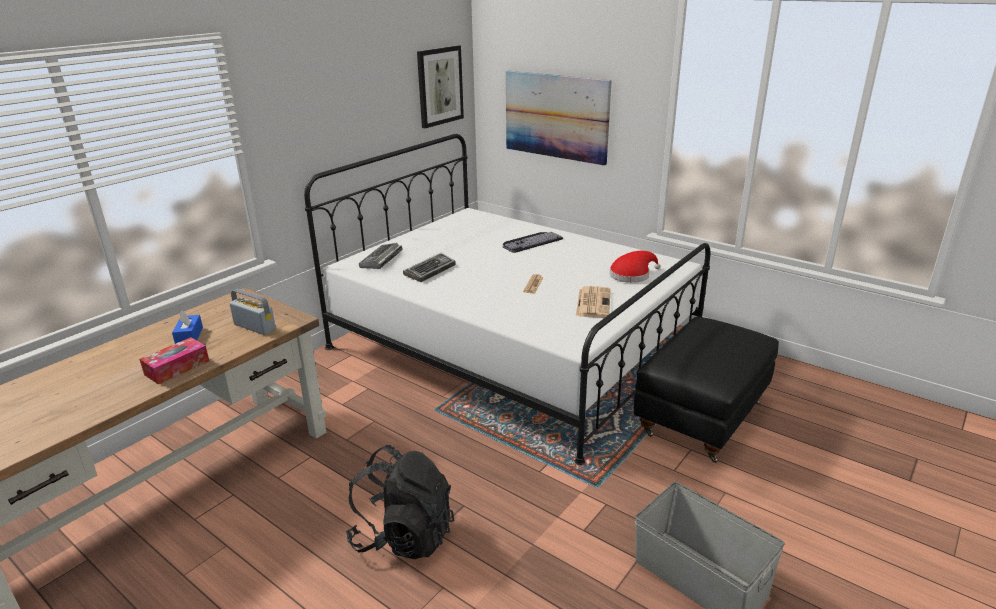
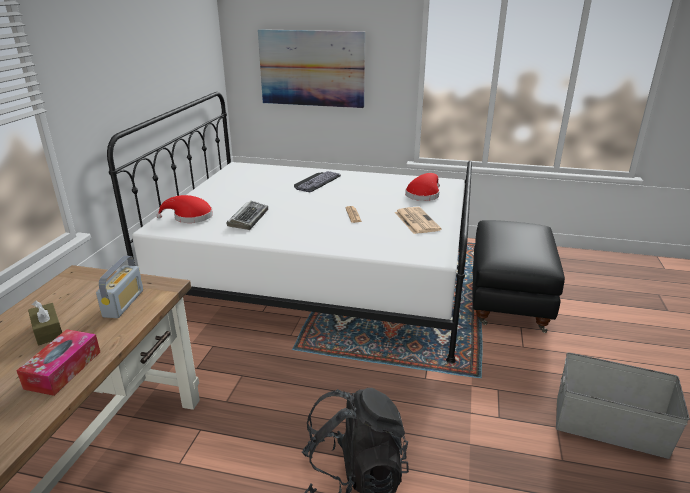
camera: 25 degrees left, 0 degrees up
blue tissue box [172,310,203,344] -> brown tissue box [28,301,62,346]
radio [229,289,276,335] -> radio turned 90 degrees clockwise [96,256,143,318]
keyboard [359,243,403,269] -> red hat [156,195,213,223]
picture [417,45,464,128] -> none

